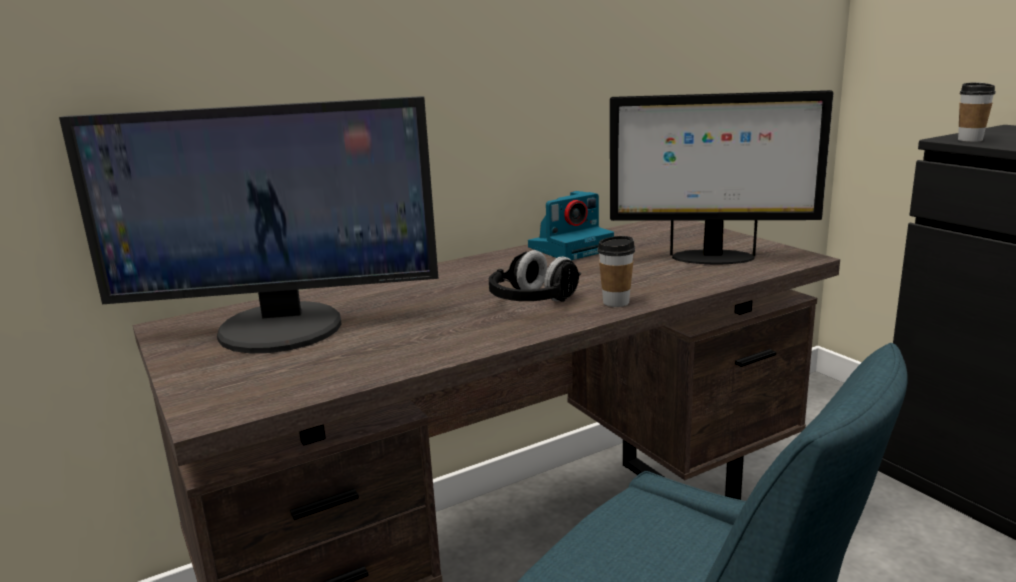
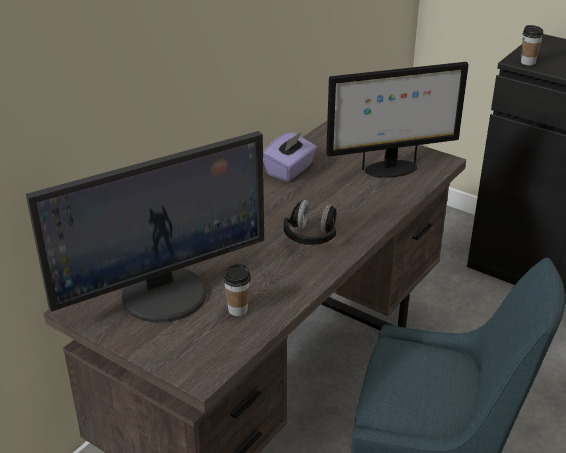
camera: 25 degrees left, 15 degrees up
camera [528,191,614,260] -> purple tissue box [263,132,317,182]
cup [597,236,635,307] -> cup moved to [223,264,251,316]

